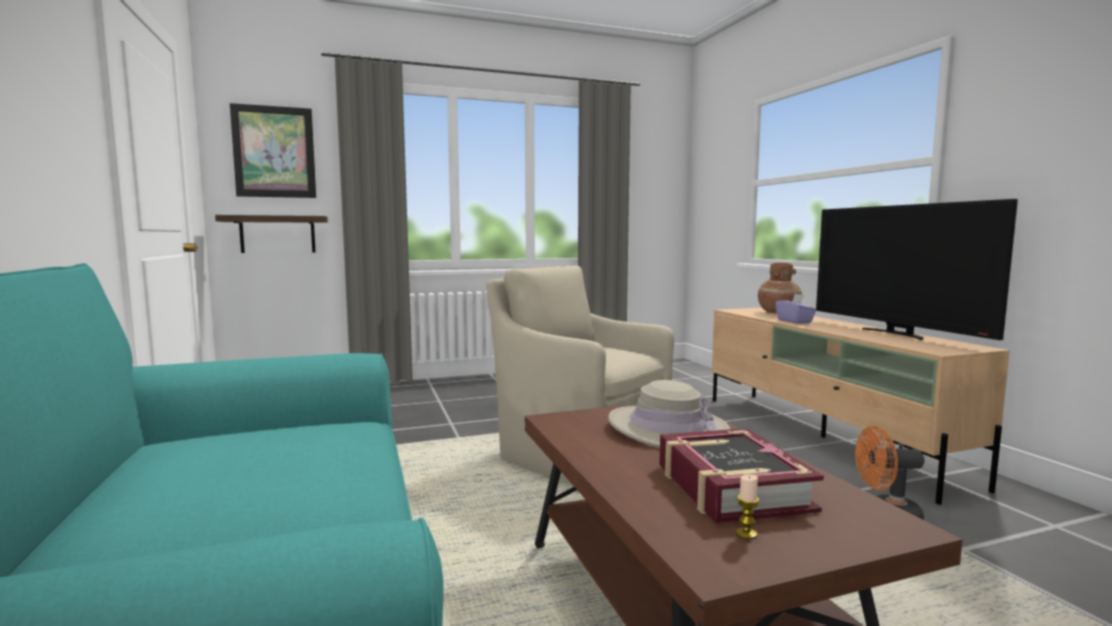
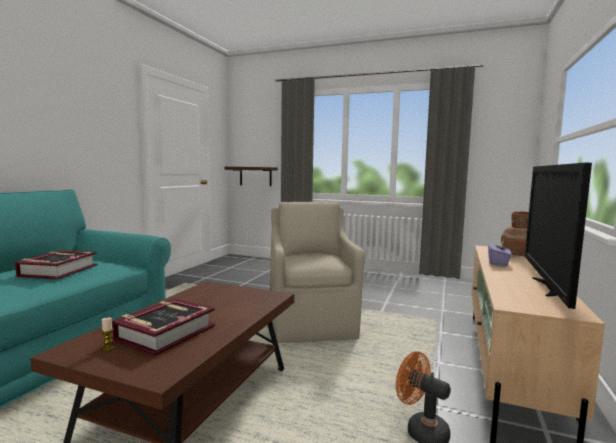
camera: 40 degrees right, 0 degrees up
picture [230,103,316,198] -> none
beige hat [608,380,730,448] -> none
none -> book [15,250,97,279]

